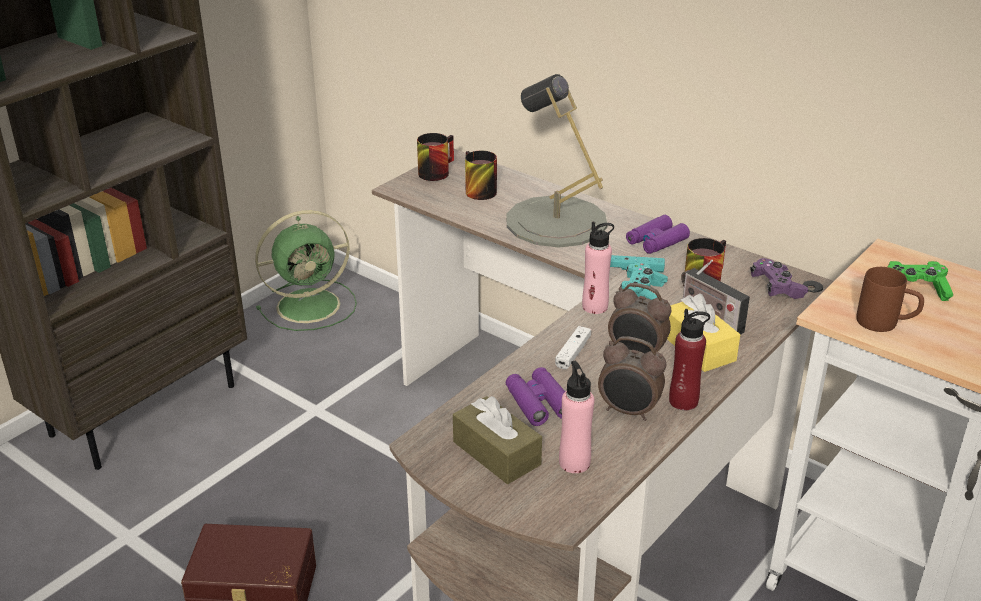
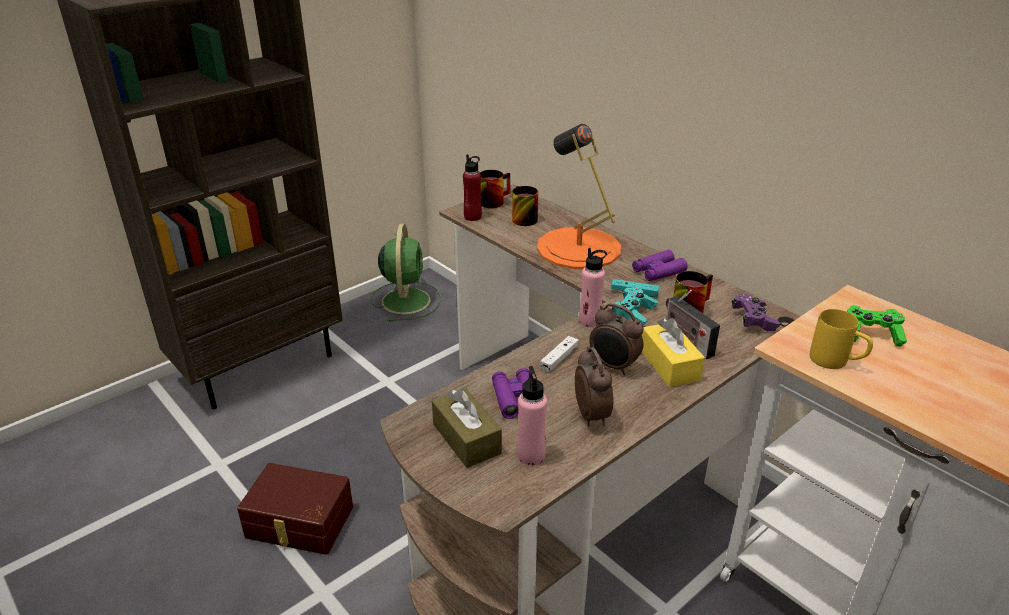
camera: 10 degrees right, 0 degrees up
green fan [255,210,357,331] -> green fan turned 75 degrees counterclockwise [371,224,441,322]
grey table lamp [506,74,607,248] -> orange table lamp [537,124,621,269]
alarm clock [598,336,666,421] -> alarm clock turned 135 degrees counterclockwise [575,347,613,426]
red bottle [669,309,710,410] -> red bottle moved to [463,154,482,221]
brown mug [856,267,924,332] -> yellow mug [809,309,873,369]

